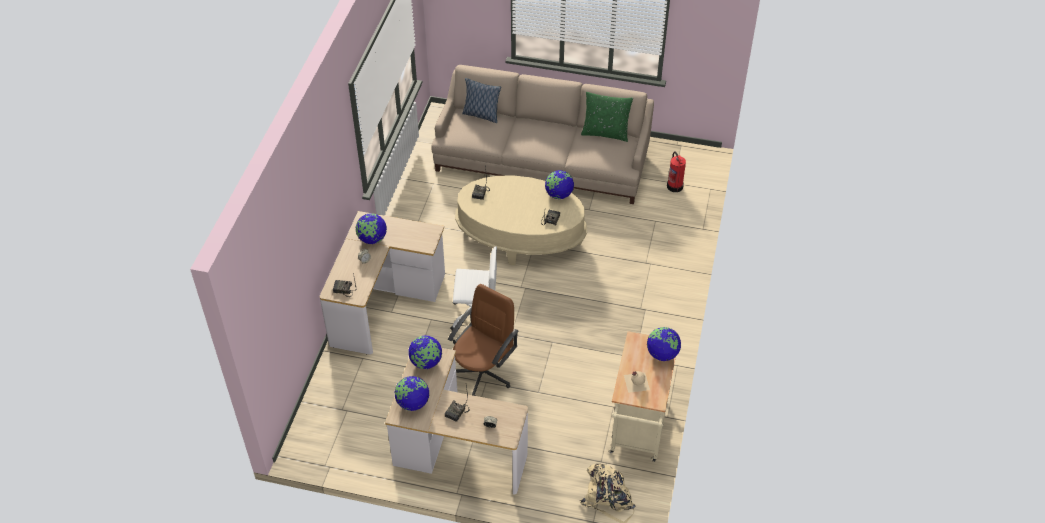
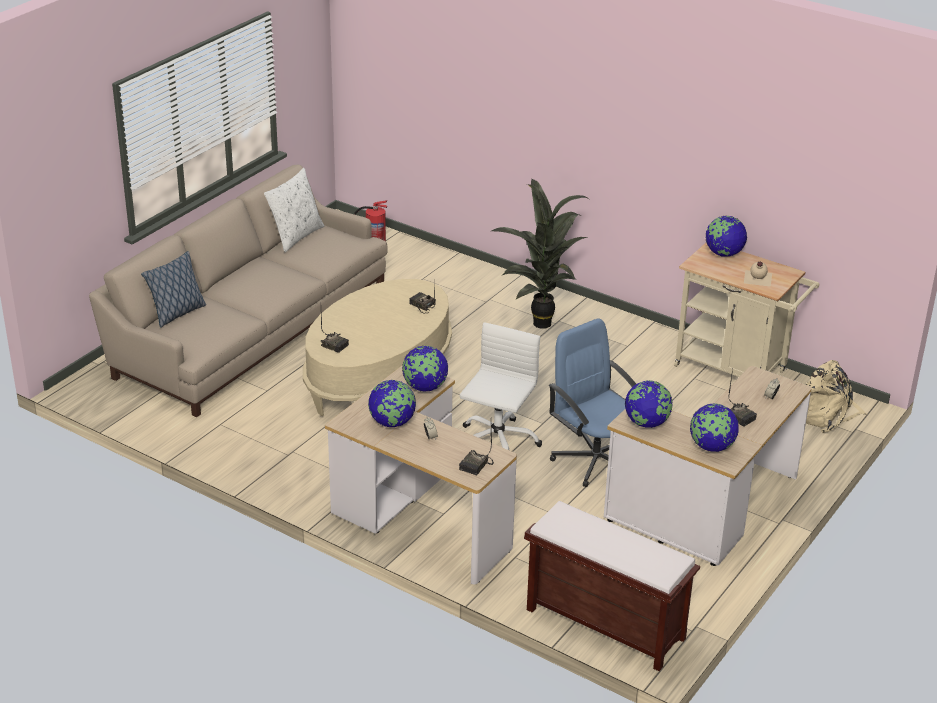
camera: 70 degrees left, 15 degrees down
brown office chair [448,284,519,396] -> blue office chair [549,319,636,487]
globe [545,170,574,199] -> globe moved to [402,346,448,392]
green pillow [581,92,633,142] -> white pillow [264,168,325,252]
none -> potted plant [491,179,591,329]
none -> brown bench [524,501,700,671]

